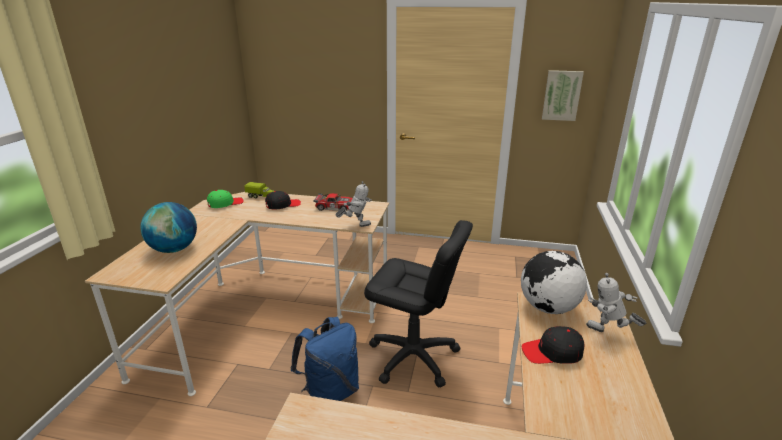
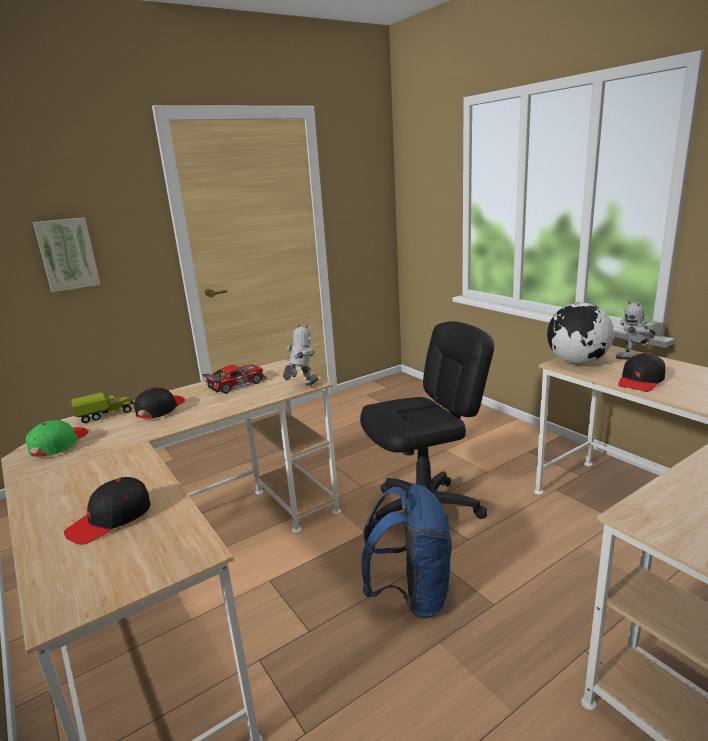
camera: 45 degrees left, 5 degrees down
globe [140,202,197,253] -> black cap [64,477,151,545]
picture [542,70,584,121] -> picture moved to [33,217,101,292]

